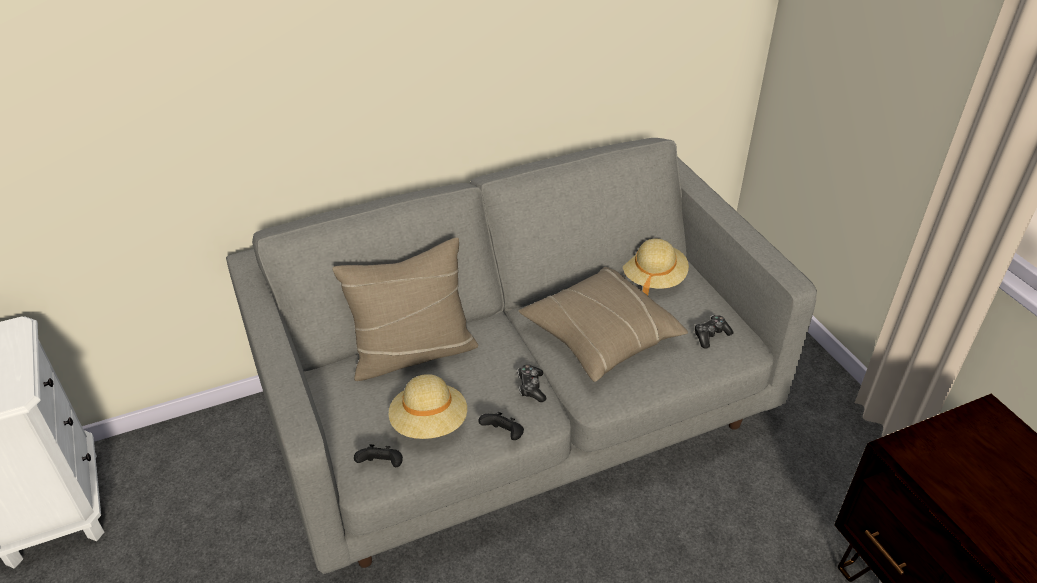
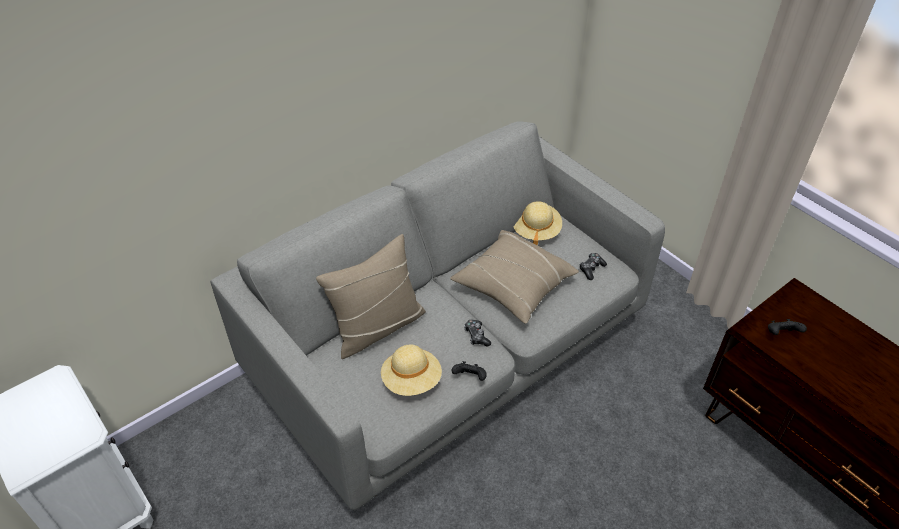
camera: 15 degrees left, 5 degrees up
black game controller [354,444,403,468] -> black game controller moved to [768,319,807,335]

